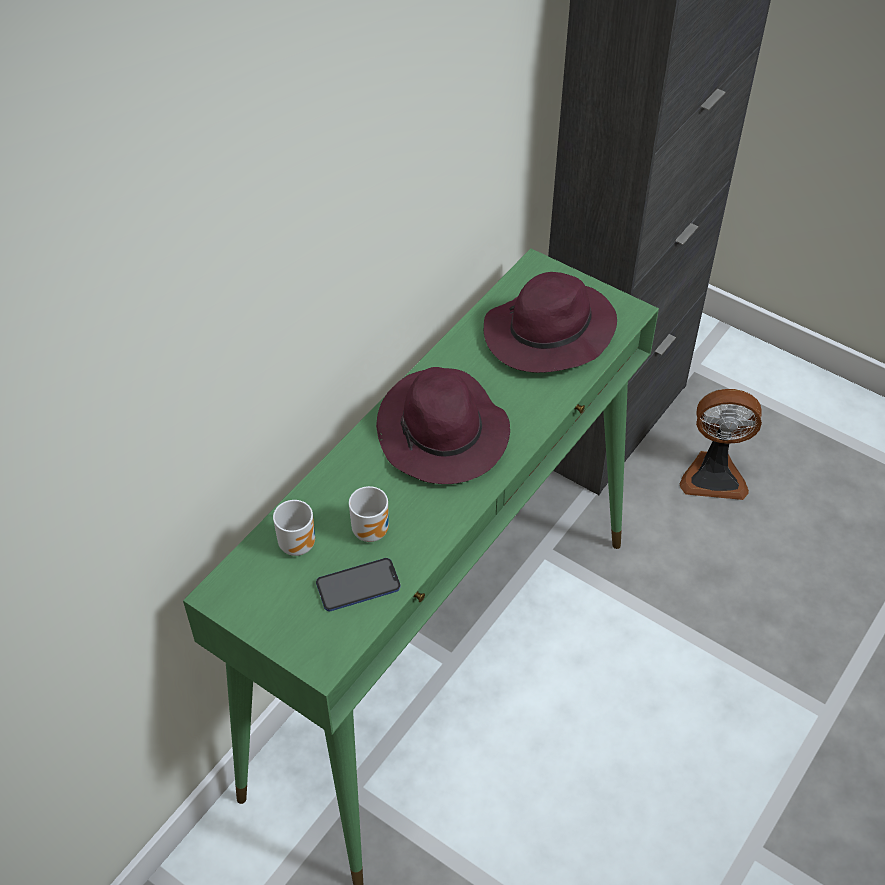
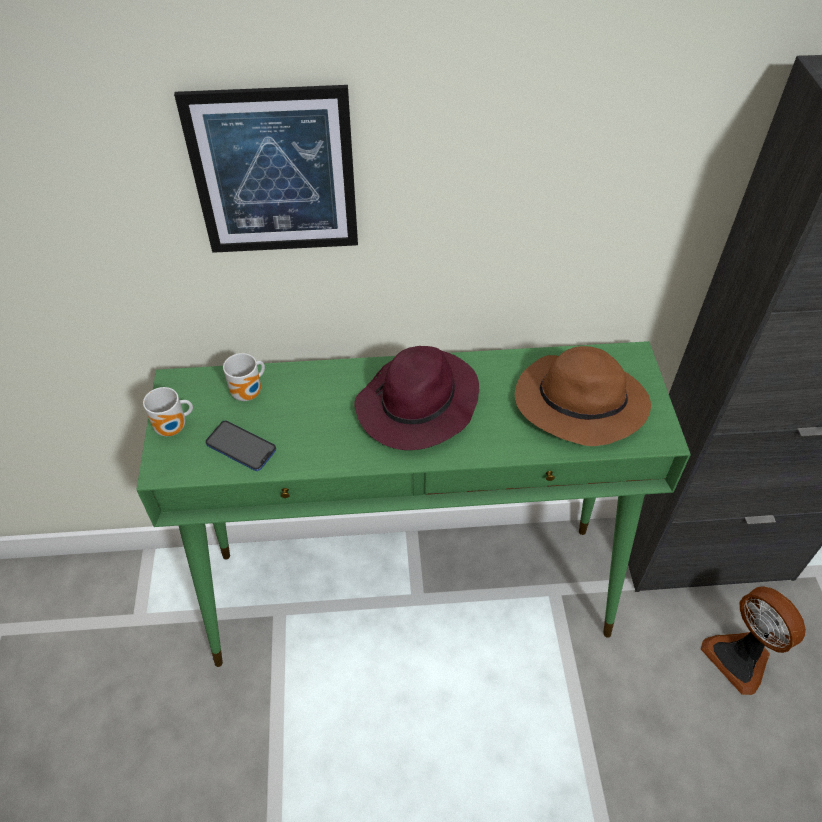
camera: 50 degrees right, 0 degrees up
mug [349,486,389,542] -> mug moved to [143,387,193,436]
purple hat [484,272,617,373] -> brown hat [515,346,651,446]
none -> picture [174,85,358,253]

